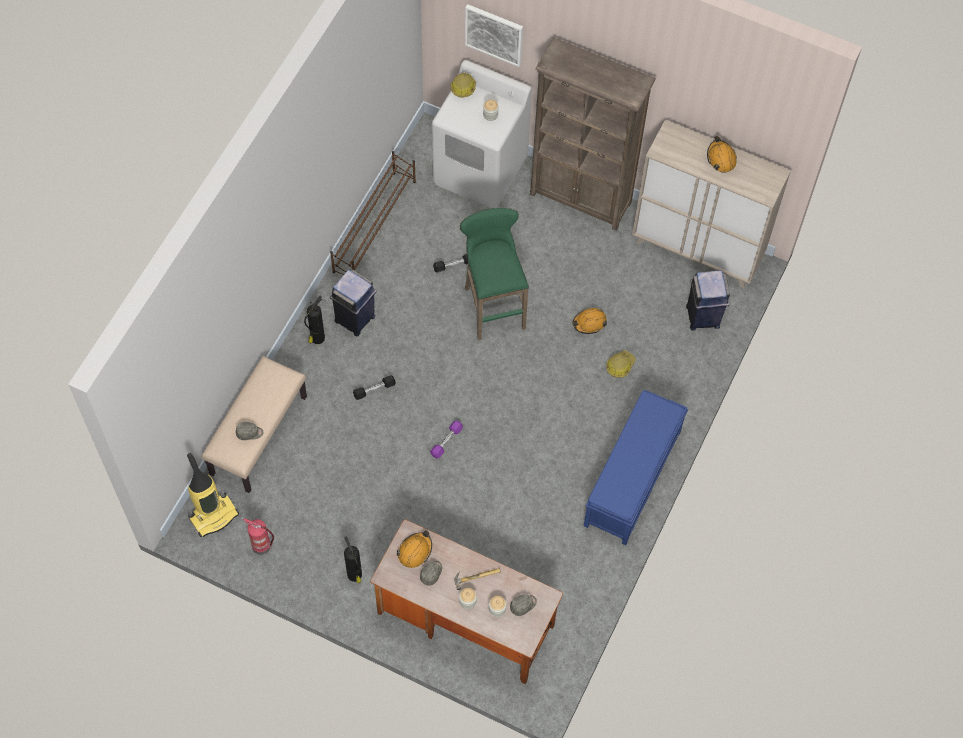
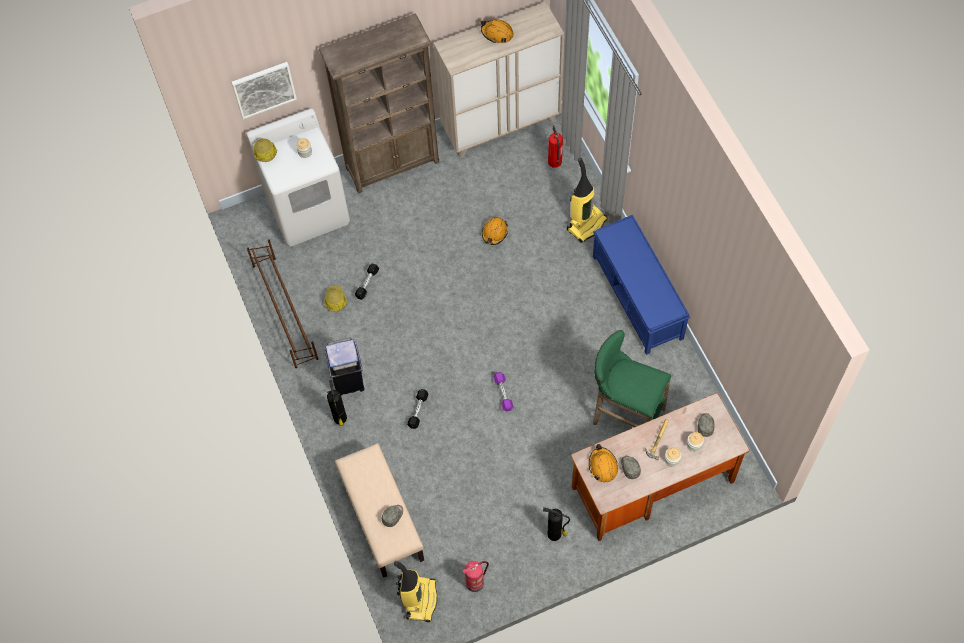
camera: 45 degrees left, 0 degrees up
green stool [460,208,529,340] -> green stool moved to [593,330,671,427]
hard hat [606,350,635,378] -> hard hat moved to [324,286,347,312]
blue trash can [686,270,730,331] -> fire extinguisher [548,125,563,168]
none -> vacuum cleaner [567,158,607,243]

